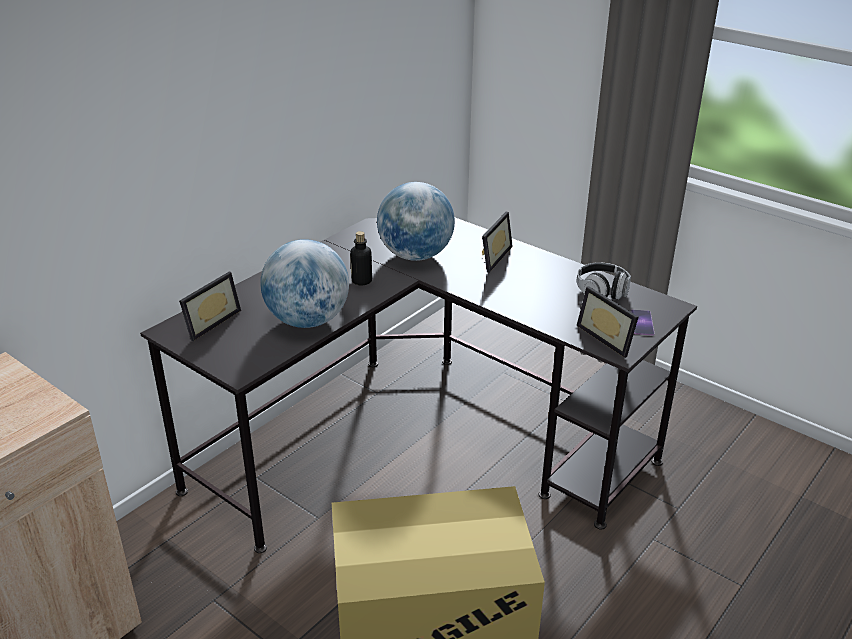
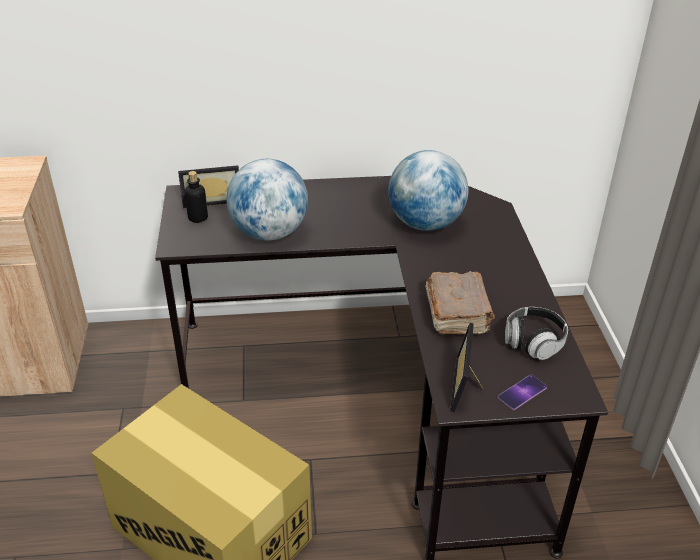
camera: 45 degrees right, 5 degrees up
bottle [350,231,372,285] -> bottle moved to [185,171,208,223]
picture frame [482,212,513,273] -> none
none -> brown book [425,271,495,335]

